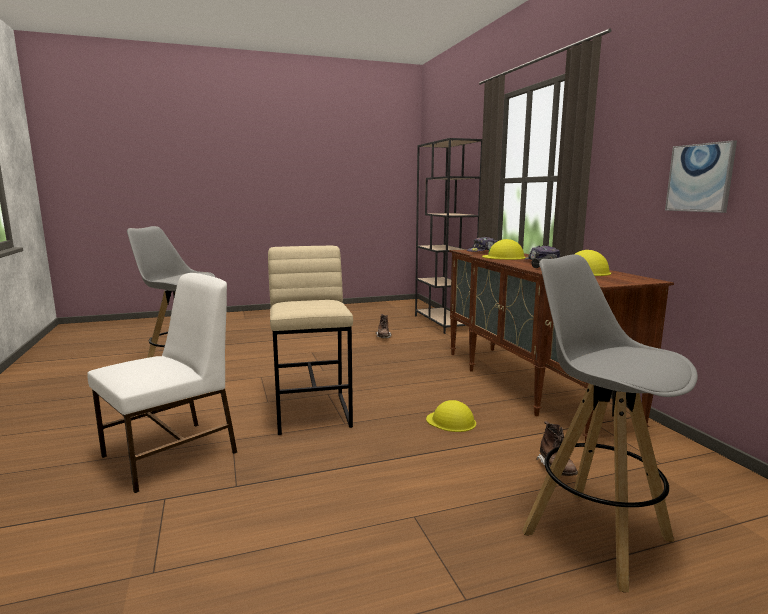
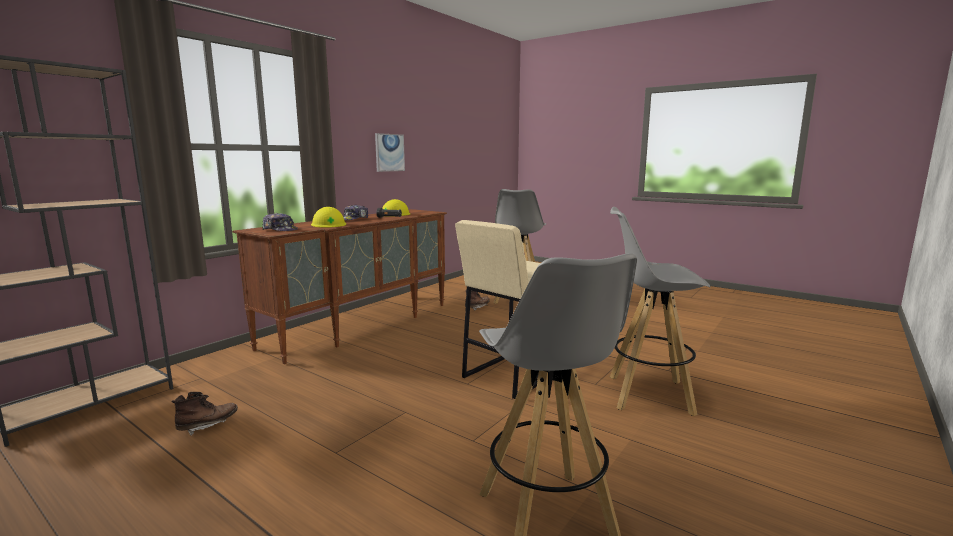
camera: 125 degrees left, 0 degrees up
white chair [87,273,237,493] -> grey stool [610,207,710,416]
yellow hard hat [426,400,476,432] -> none

